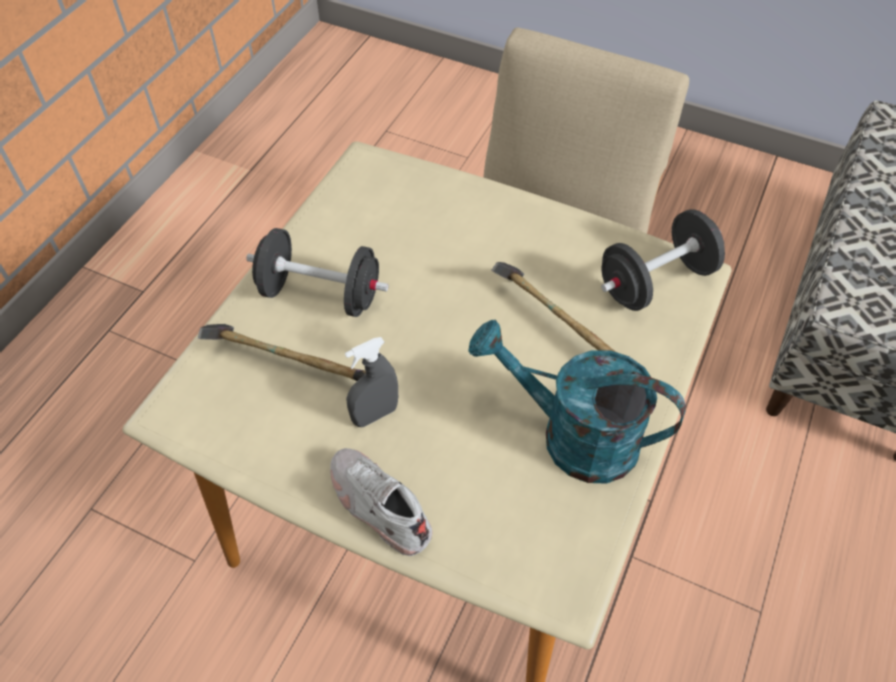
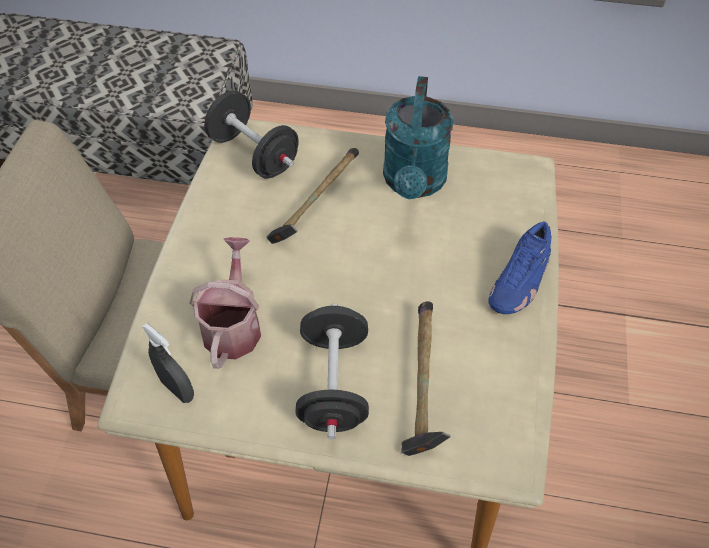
camera: 105 degrees left, 0 degrees up
white shoe [330,448,432,556] -> blue shoe [488,222,551,314]
grey spray bottle [345,337,398,427] -> grey spray bottle moved to [142,323,194,403]
none -> watering can [190,237,261,369]

